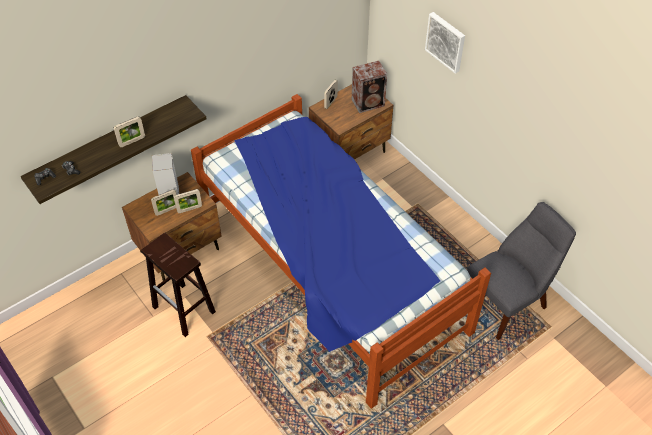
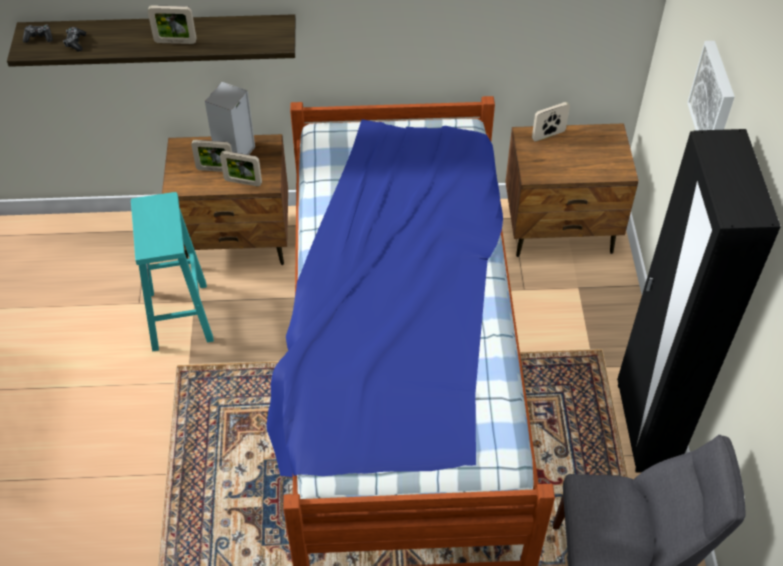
camera: 35 degrees right, 0 degrees up
brown stool [141,233,216,337] -> turquoise stool [131,192,214,351]
speaker [352,61,387,113] -> none
none -> black wardrobe [617,129,781,473]

